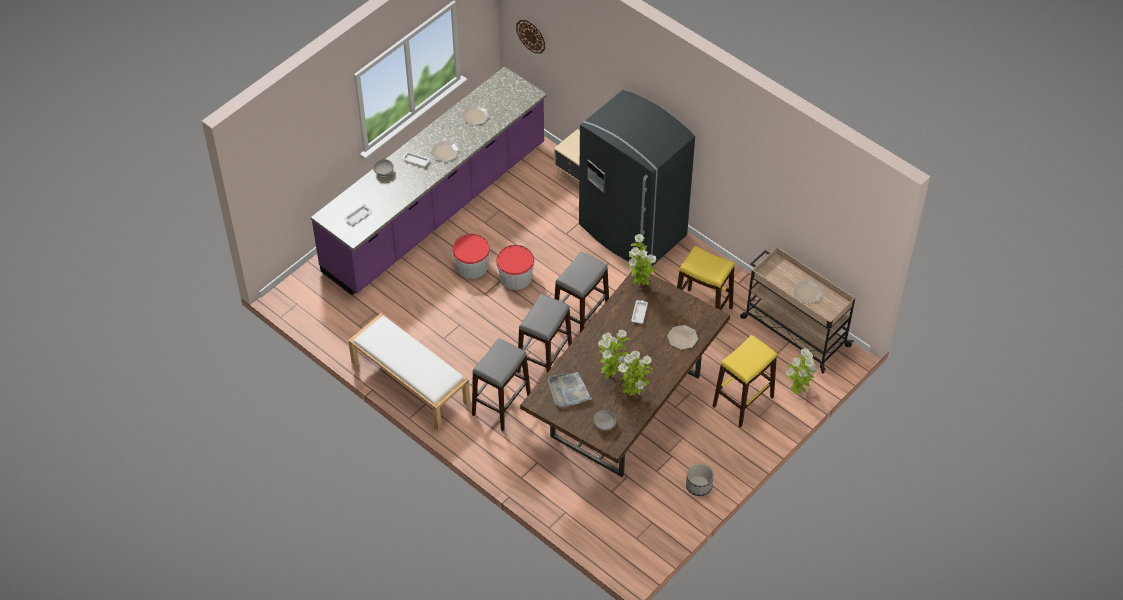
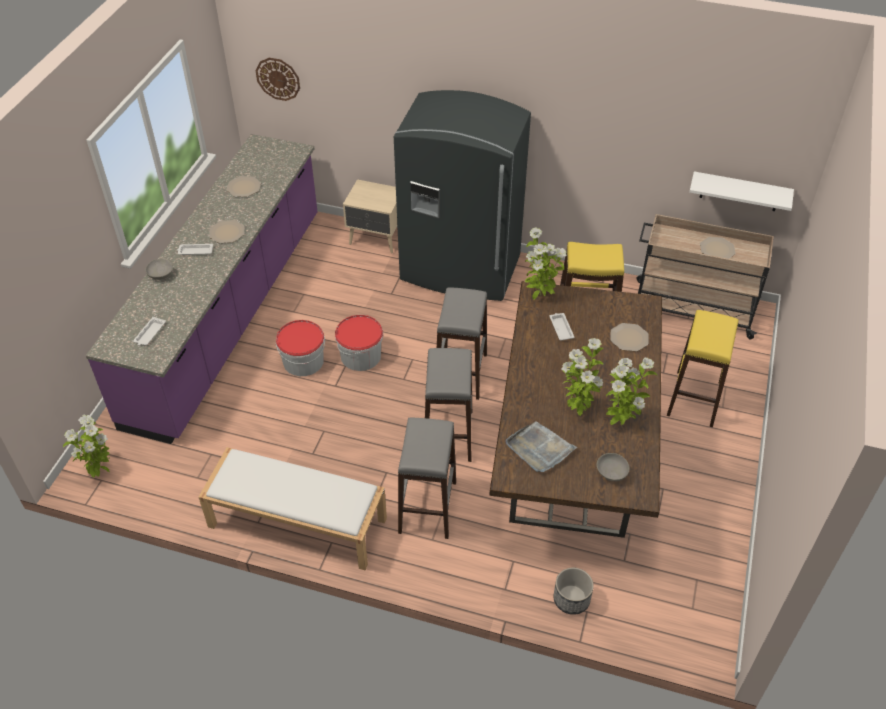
camera: 25 degrees left, 5 degrees down
planter [686,463,714,496] -> planter moved to [553,568,594,615]
potted plant [786,348,817,394] -> potted plant moved to [63,415,110,478]
none -> white shelf [689,171,794,211]

